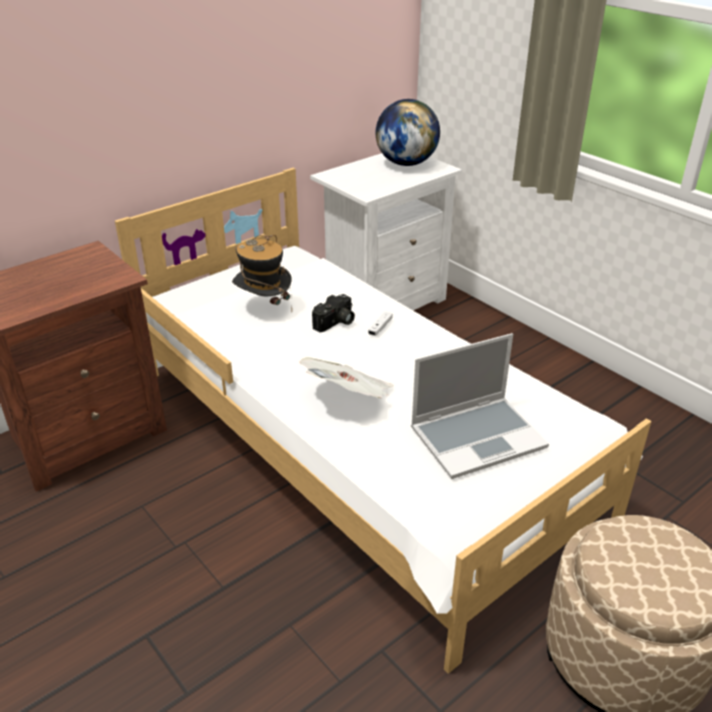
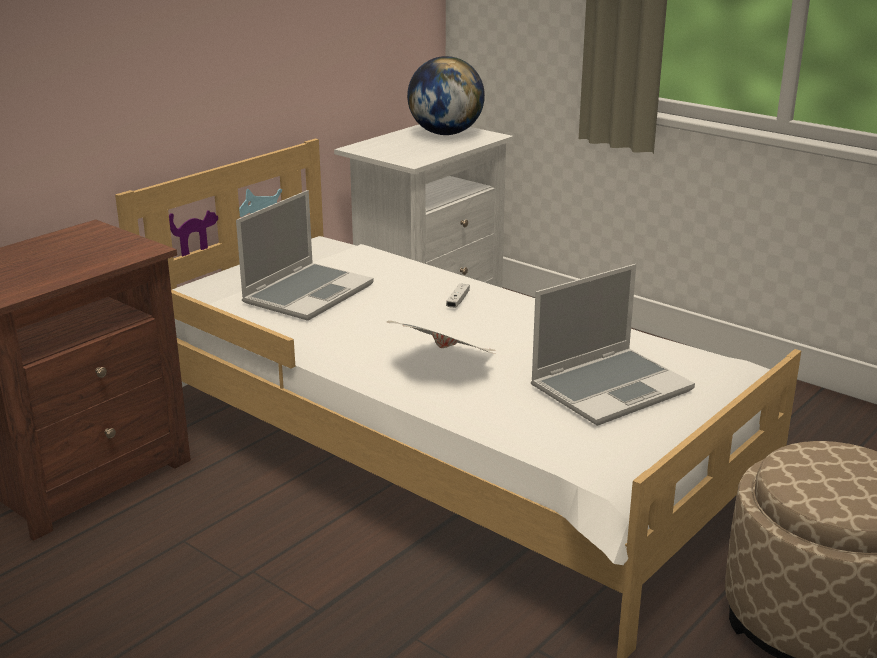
camera: 10 degrees left, 10 degrees down
hat [232,235,292,312] -> laptop [236,190,374,321]
camera [312,294,355,332] -> none

